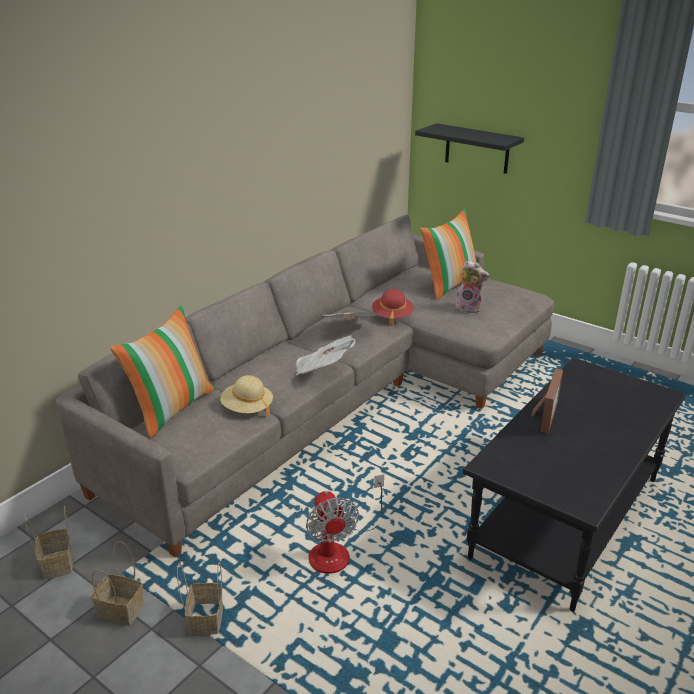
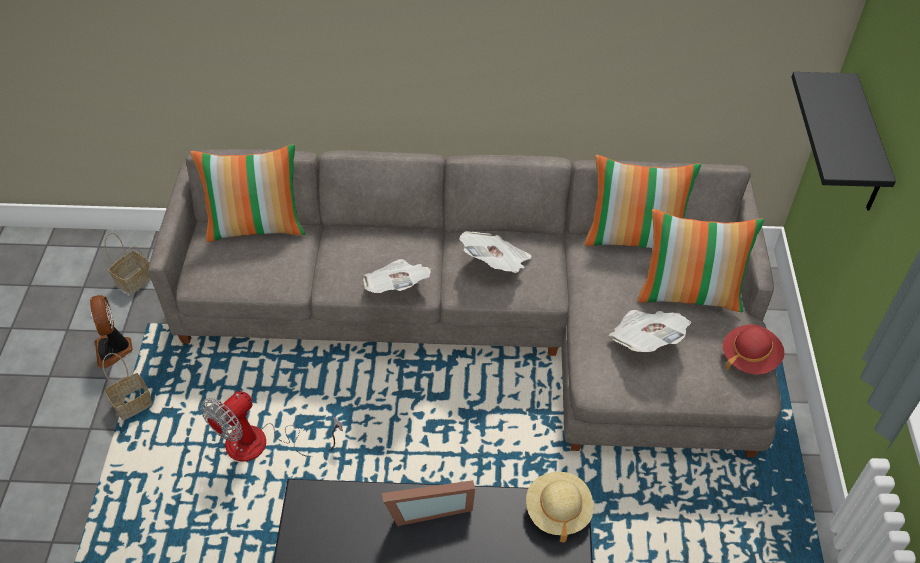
camera: 55 degrees right, 20 degrees up
basket [91,541,144,625] -> fan [90,295,133,368]
beige hat [220,375,273,416] -> beige hat moved to [526,472,594,543]
red hat [372,289,414,327] -> red hat moved to [723,325,785,374]
plush toy [455,260,489,314] -> newspaper [609,310,691,352]
none -> pillow [585,155,701,248]

